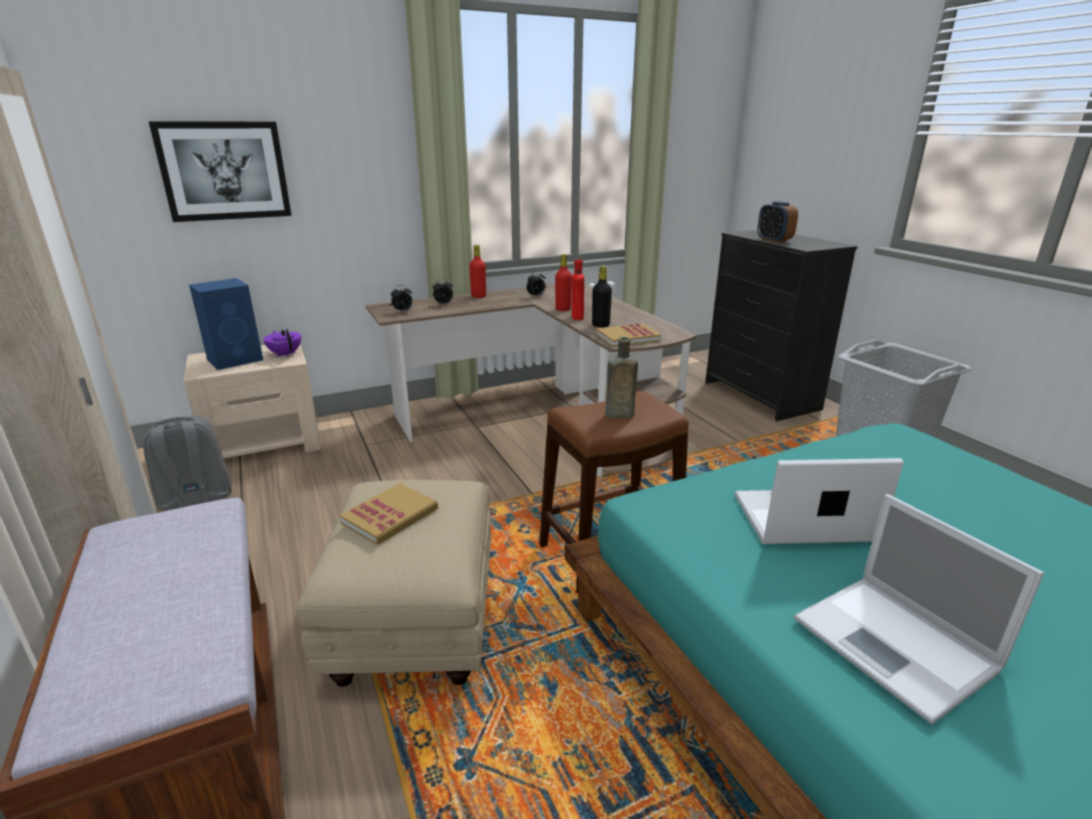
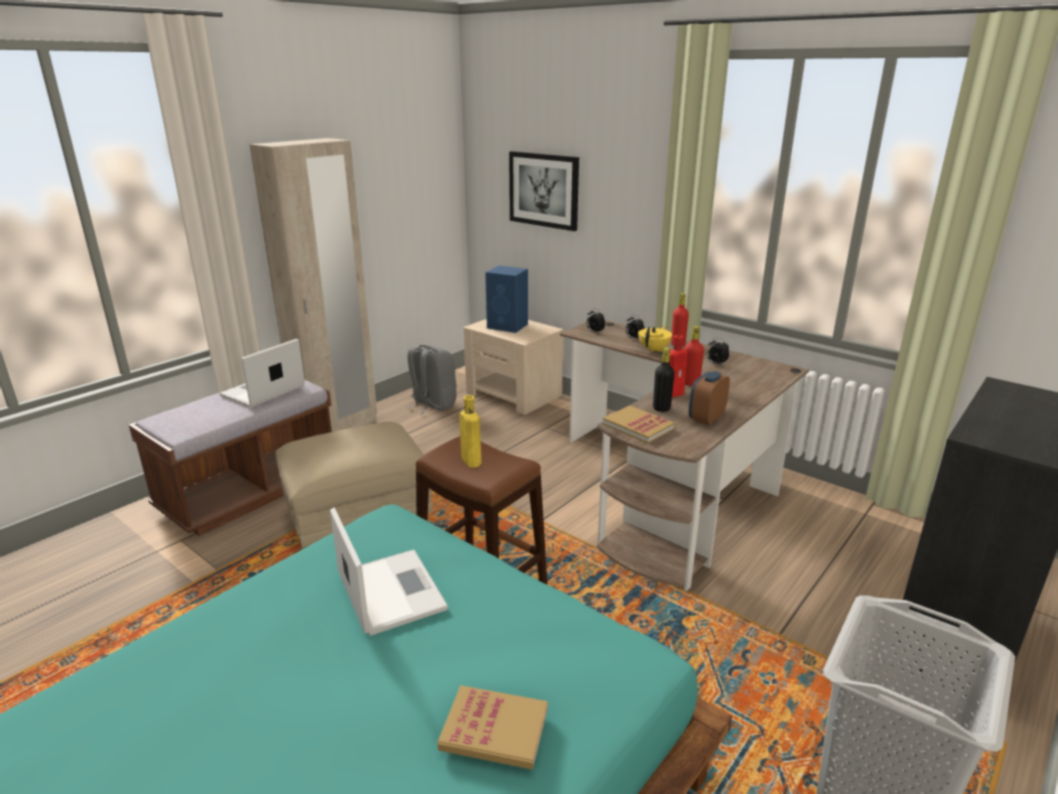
camera: 65 degrees right, 0 degrees up
purple teapot [263,329,301,357] -> none
book [339,483,438,545] -> book moved to [437,685,548,770]
brown bottle [605,337,638,419] -> yellow bottle [459,395,481,468]
alarm clock [757,201,798,243] -> alarm clock moved to [689,371,730,425]
laptop [794,494,1044,724] -> laptop moved to [220,339,305,408]
none -> yellow teapot [638,326,672,353]

